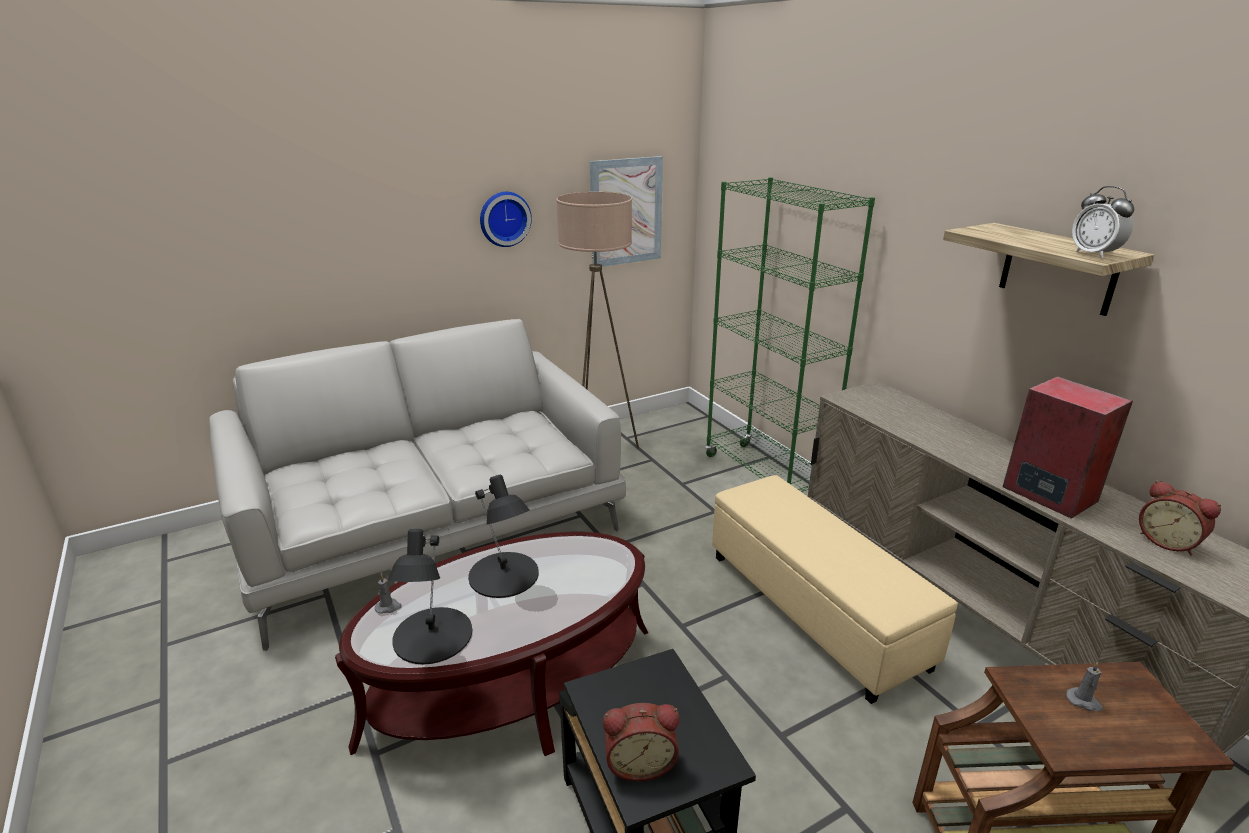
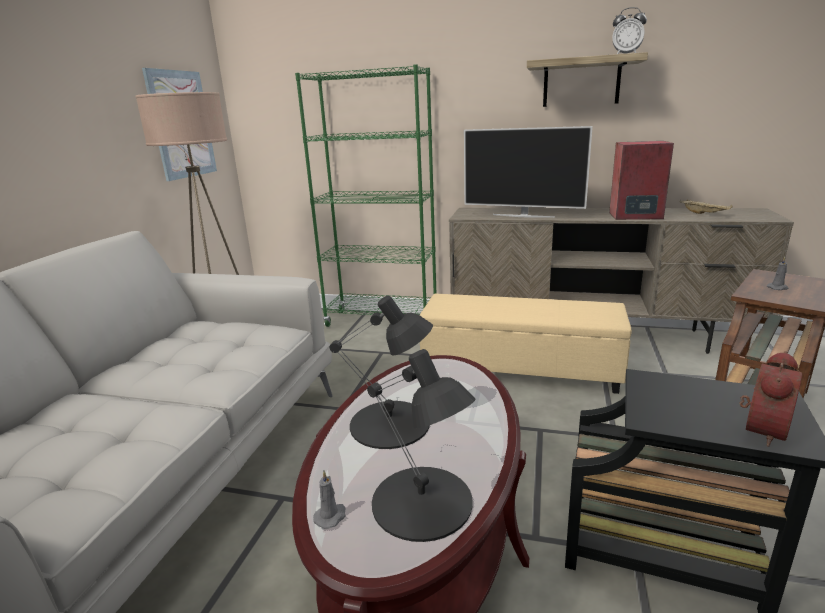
camera: 45 degrees left, 5 degrees down
wall clock [480,192,532,247] -> none
alarm clock [1139,480,1221,556] -> beige tray [680,200,733,214]
none -> television [464,126,593,218]

